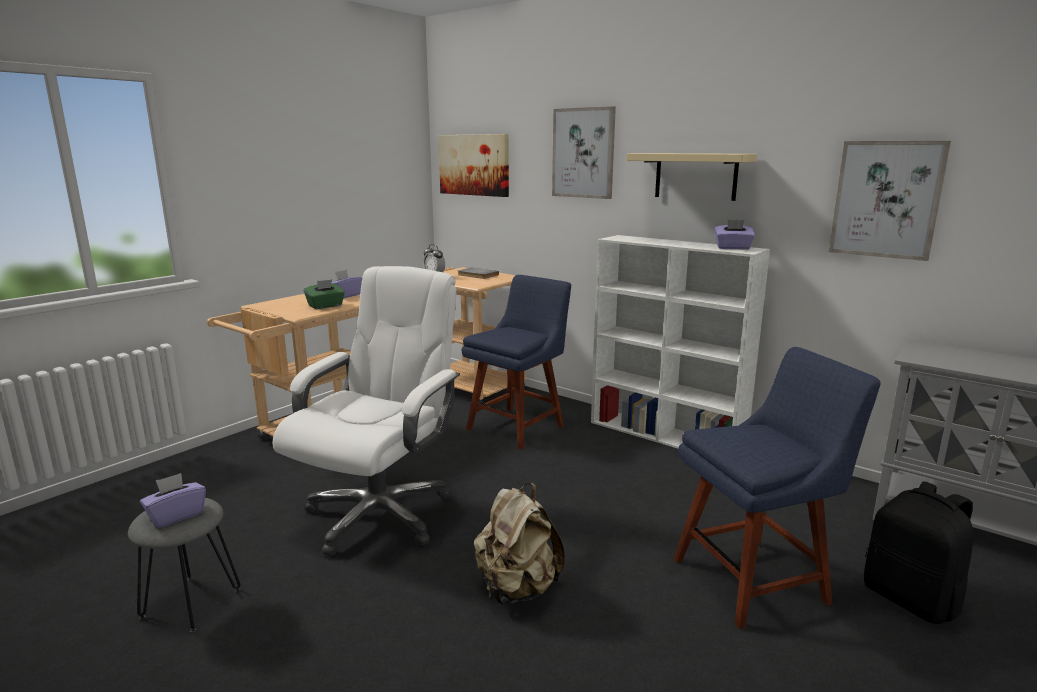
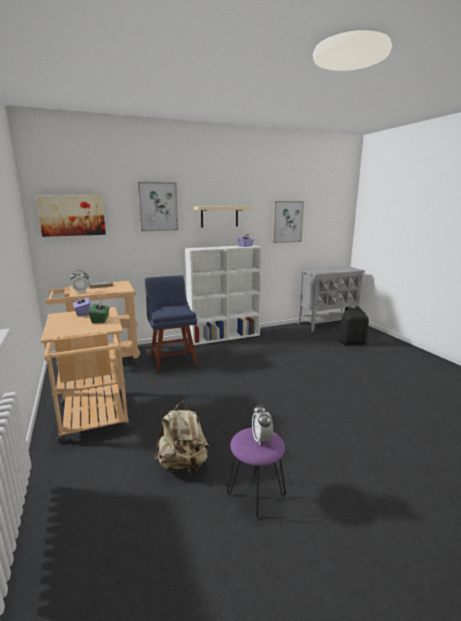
camera: 60 degrees left, 0 degrees up
grey stool [128,498,241,633] -> purple stool [227,428,286,520]
purple tissue box [140,473,206,528] -> alarm clock [252,404,273,446]
white office chair [272,266,460,556] -> none
beige backpack [474,483,565,605] -> beige backpack moved to [153,401,209,475]
blue chair [674,347,881,630] -> none

